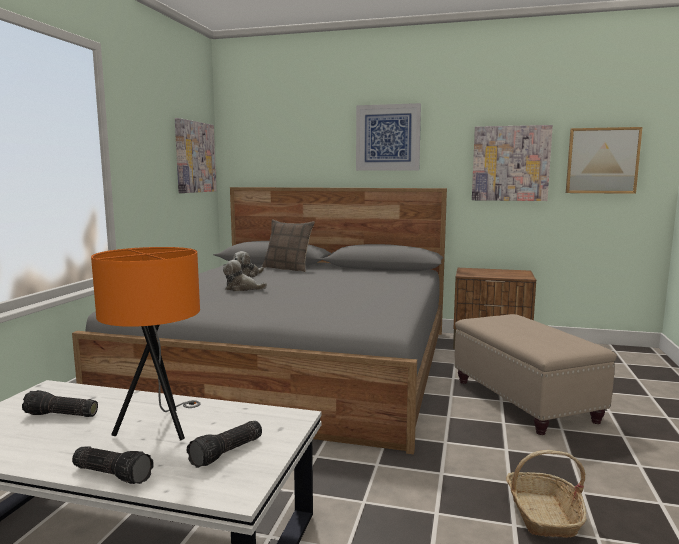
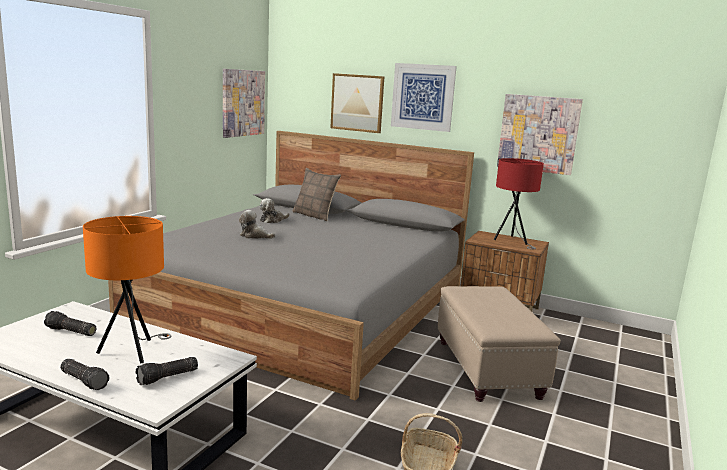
camera: 10 degrees right, 5 degrees up
picture [566,127,643,194] -> picture moved to [330,73,384,133]
none -> red table lamp [493,158,544,249]

